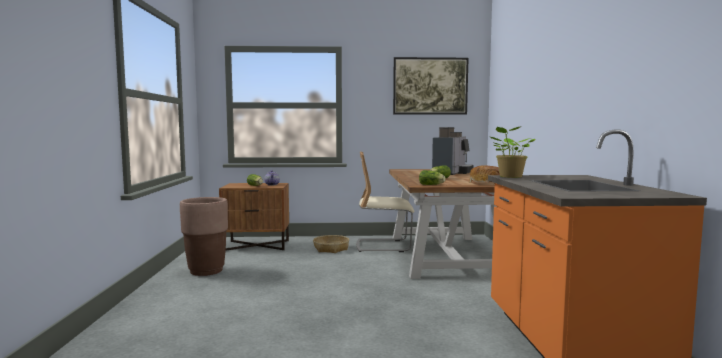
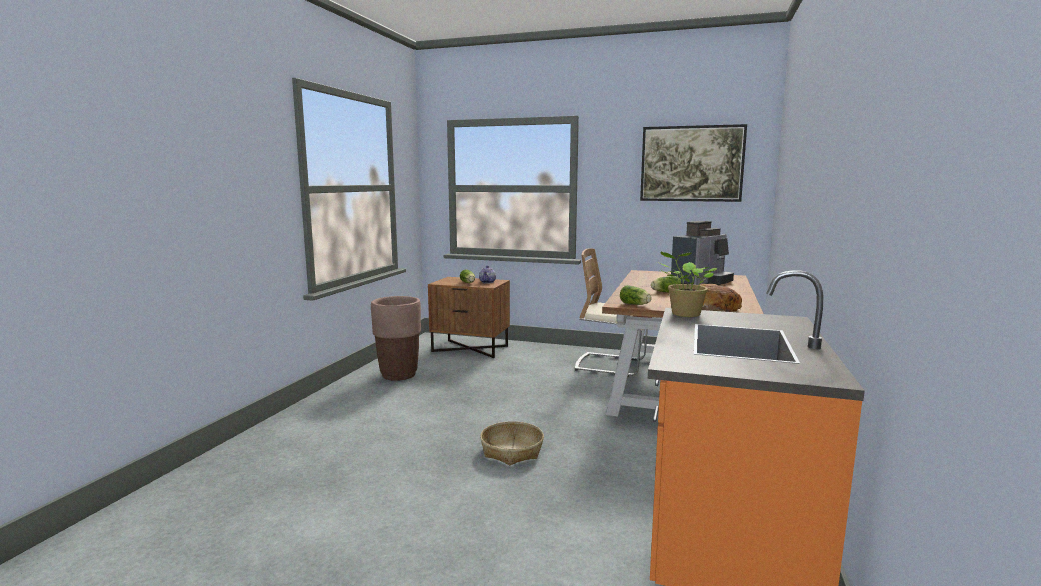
camera: 20 degrees right, 5 degrees up
basket [313,235,349,253] -> basket moved to [480,421,544,465]

